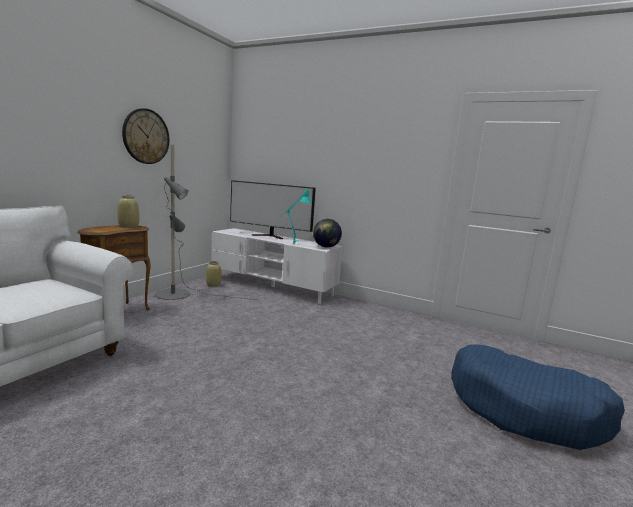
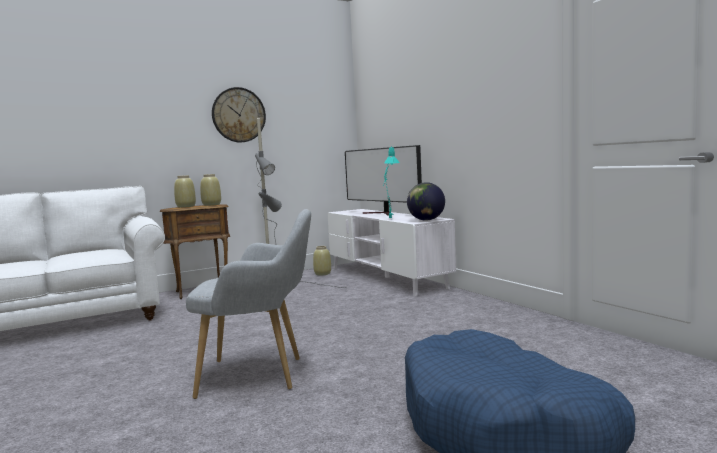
camera: 35 degrees right, 5 degrees down
none -> beige vase [174,175,196,208]
none -> grey armchair [186,209,311,399]

